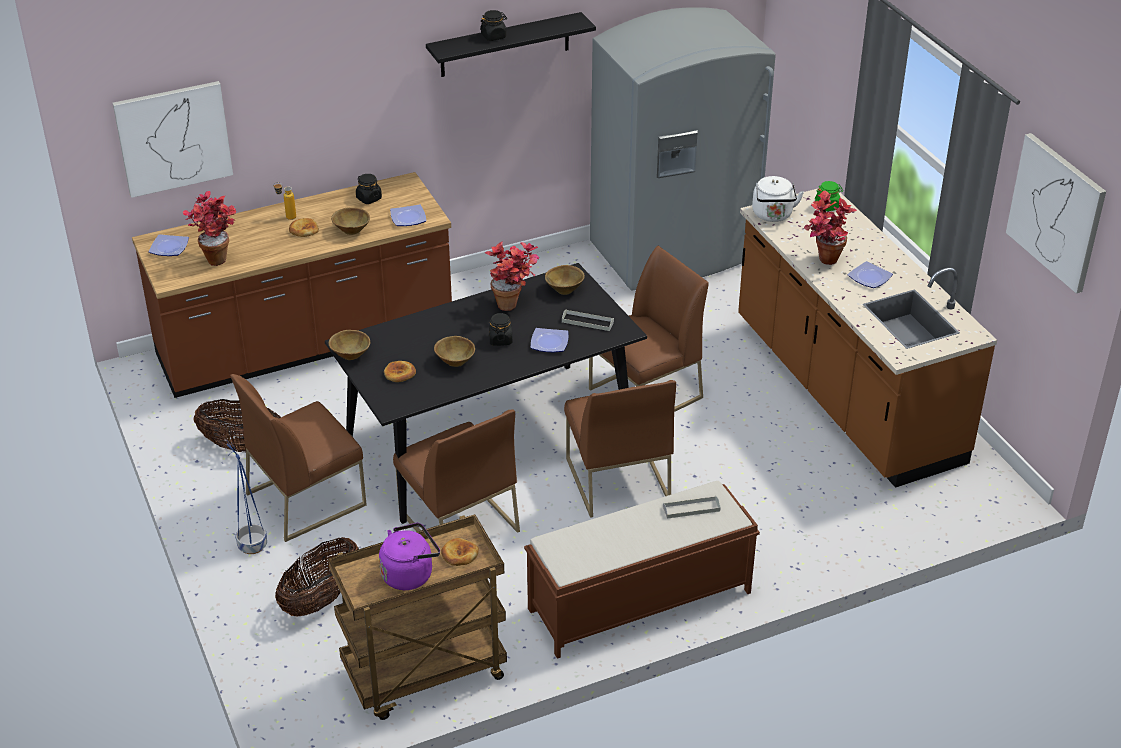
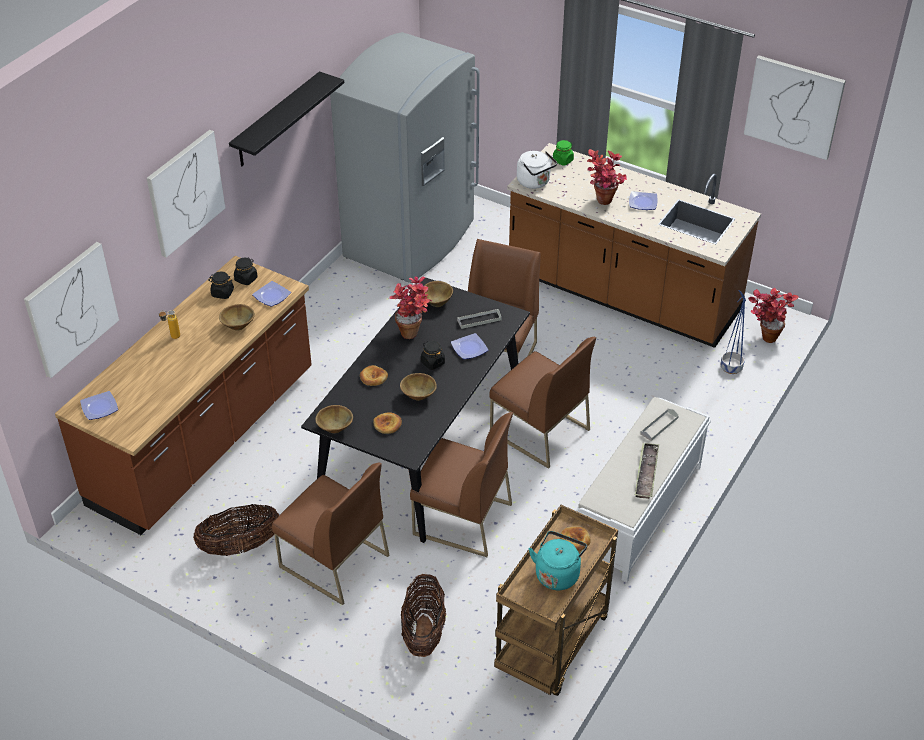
camera: 35 degrees left, 5 degrees up
potted plant [183,191,236,266] -> potted plant moved to [748,288,799,343]
blue planter [226,439,267,554] -> blue planter moved to [721,290,746,374]
brown chair [230,374,367,542] -> brown chair turned 75 degrees counterclockwise [272,463,389,605]
bread [289,218,319,237] -> bread moved to [360,365,388,386]
purple kettle [379,523,440,590] -> turquoise kettle [529,531,587,590]
black jar [480,10,507,41] -> black jar moved to [234,258,258,285]
brown bench [524,481,760,659] -> white bench [576,397,711,582]
none -> picture [147,130,225,258]
none -> tray [635,443,659,499]

